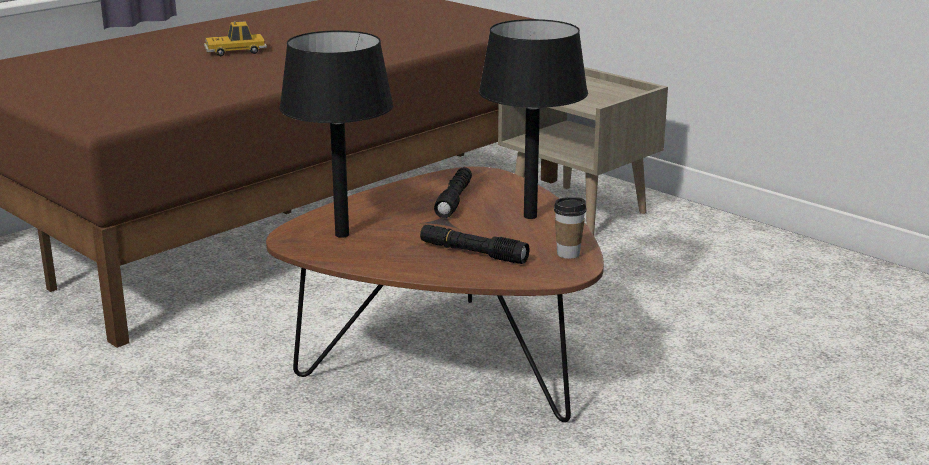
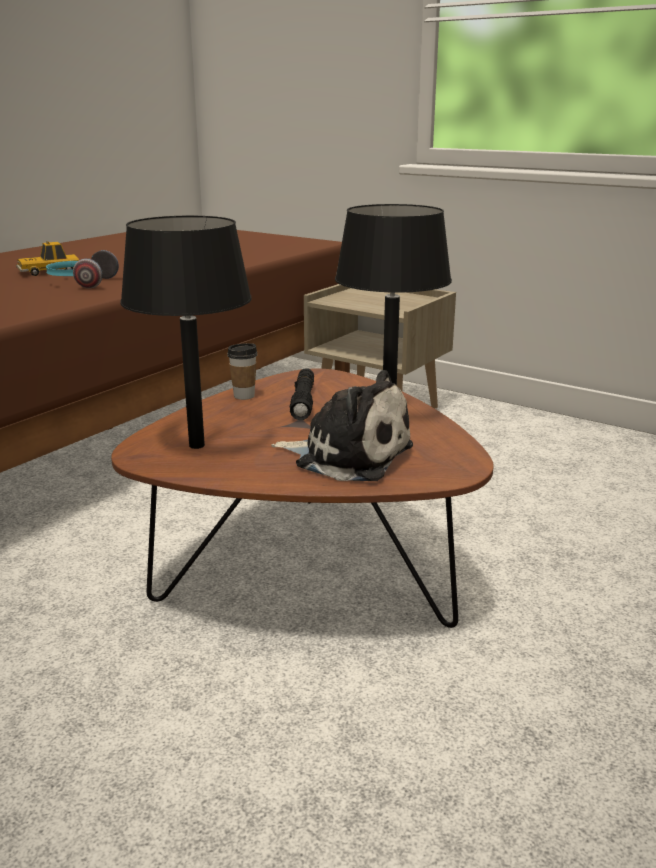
camera: 10 degrees left, 0 degrees up
black flashlight [420,225,529,264] -> plush toy [271,370,413,481]
cup [554,197,587,259] -> cup moved to [227,343,257,400]
none -> headphones [46,250,119,289]

